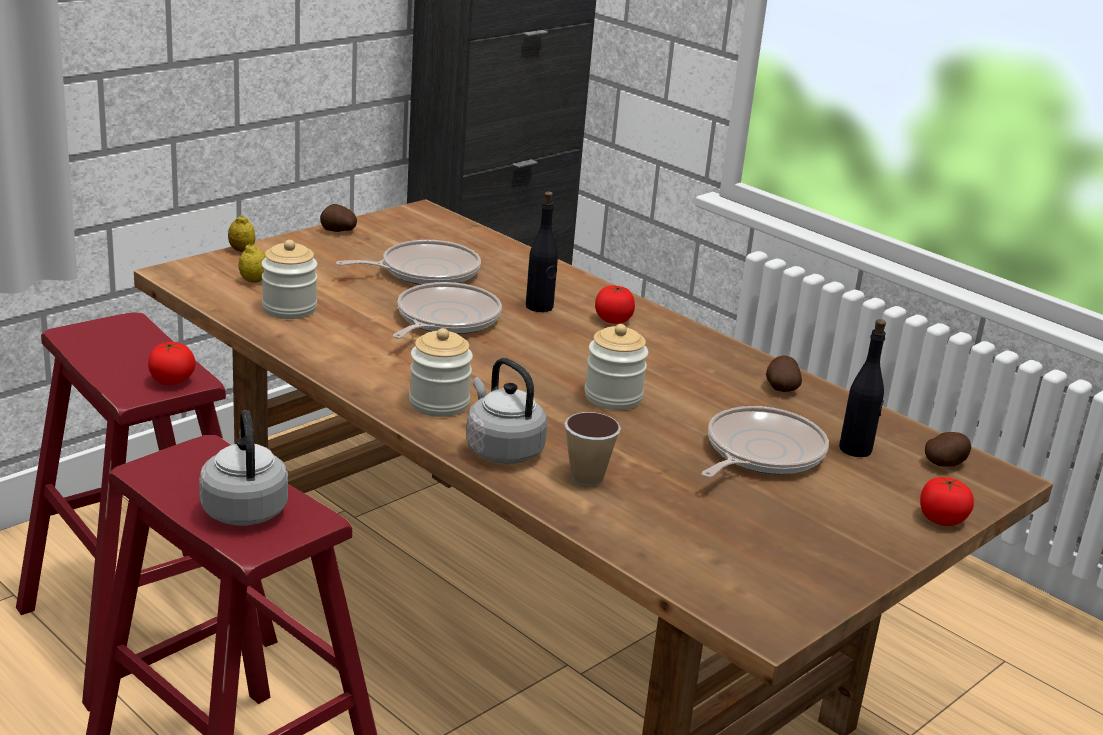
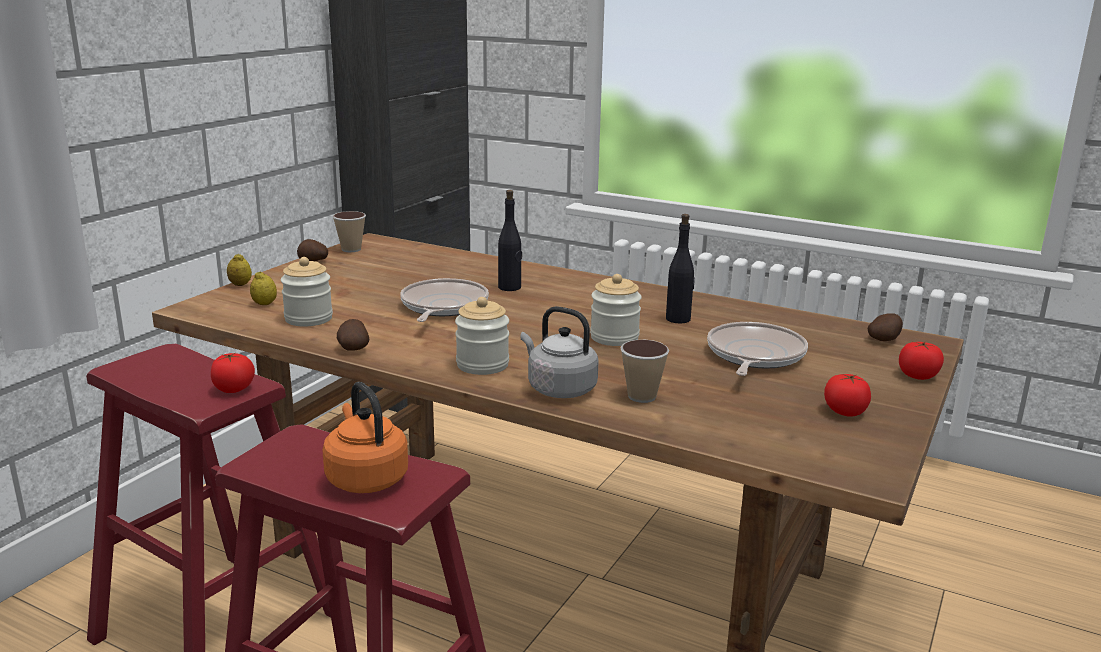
camera: 15 degrees left, 5 degrees down
grey kettle [199,410,288,526] -> orange kettle [322,382,408,493]
frying pan [336,240,481,285] -> none
tomato [595,285,635,324] -> tomato moved to [824,374,871,417]
potato [766,356,802,392] -> potato moved to [337,319,369,351]
black bottle [839,319,886,457] -> black bottle moved to [666,214,695,323]
none -> cup [333,211,366,252]

